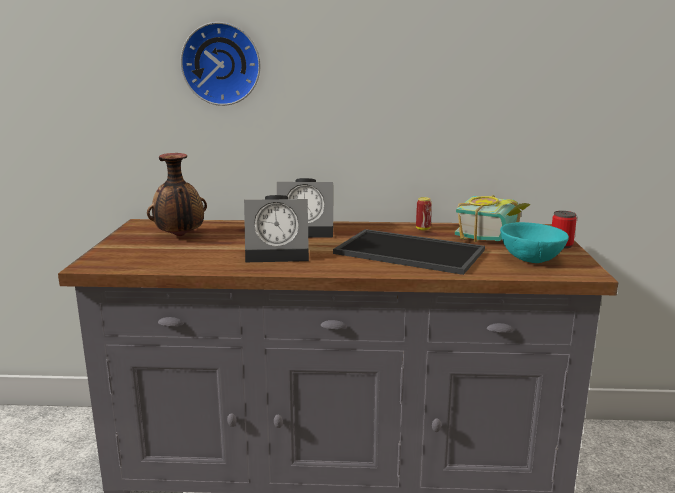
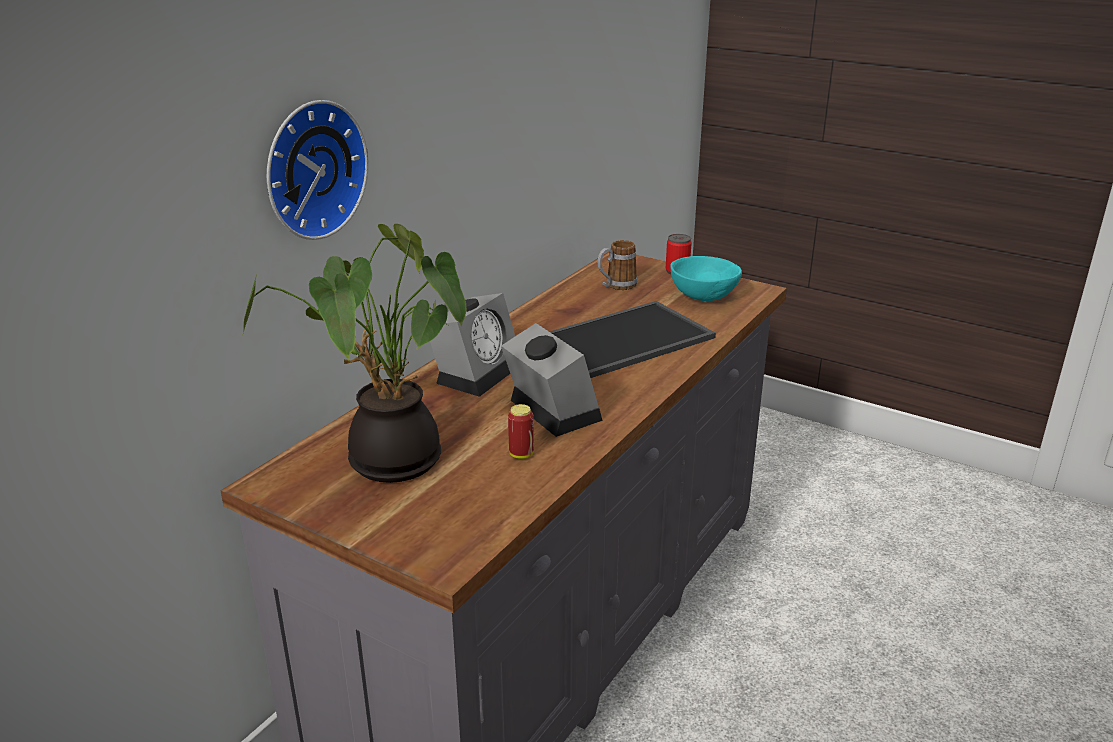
camera: 60 degrees left, 10 degrees up
vase [147,153,207,237] -> potted plant [242,224,467,483]
alarm clock [244,195,309,262] -> alarm clock turned 60 degrees counterclockwise [501,323,603,437]
can [416,197,432,231] -> can moved to [508,404,534,459]
book [455,195,531,242] -> mug [598,240,637,290]

